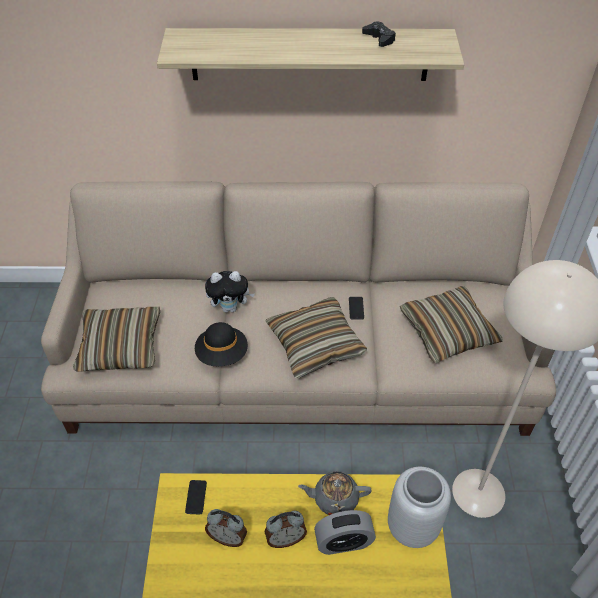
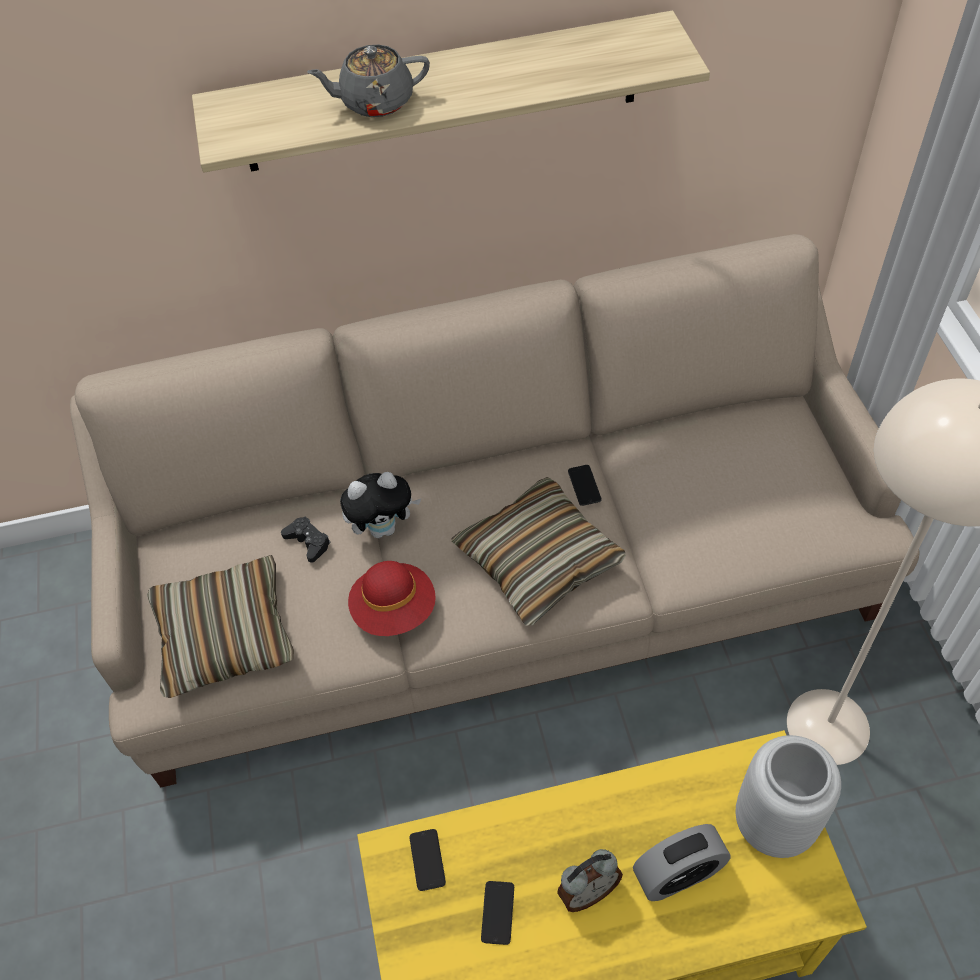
camera: 10 degrees left, 5 degrees up
black hat [195,322,248,366] -> red hat [348,561,436,636]
alarm clock [205,509,247,547] -> phone [481,881,514,945]
grey teapot [298,471,372,515] -> grey teapot moved to [307,45,430,117]
black game controller [362,21,396,47] -> black game controller moved to [281,516,331,563]
pillow [400,286,503,364] -> none

